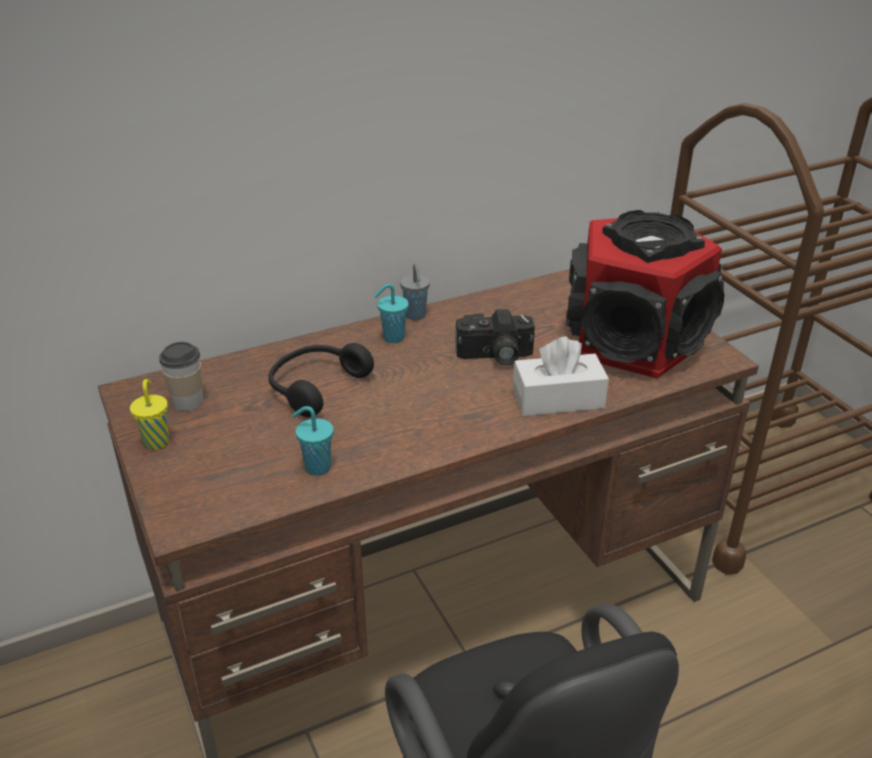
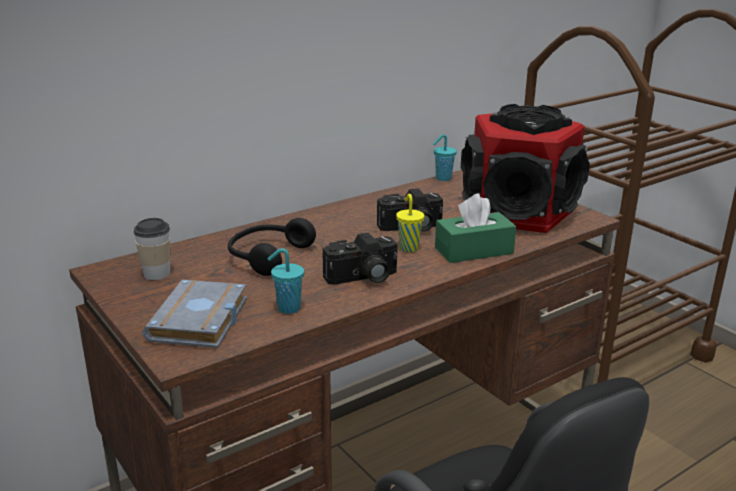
camera: 10 degrees left, 10 degrees down
yellow cup [130,379,169,450] -> yellow cup moved to [396,194,425,252]
turquoise cup [374,284,409,343] -> turquoise cup moved to [433,134,457,181]
grey cup [400,263,430,320] -> none
white tissue box [513,336,609,416] -> green tissue box [435,194,516,263]
none -> grey book [142,280,247,348]
none -> camera [323,232,397,284]

